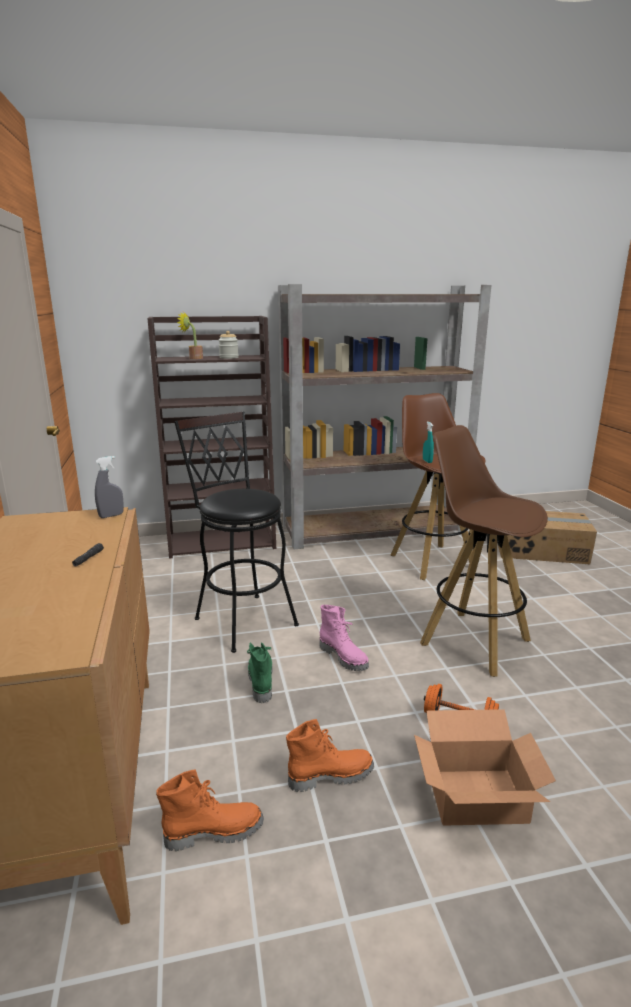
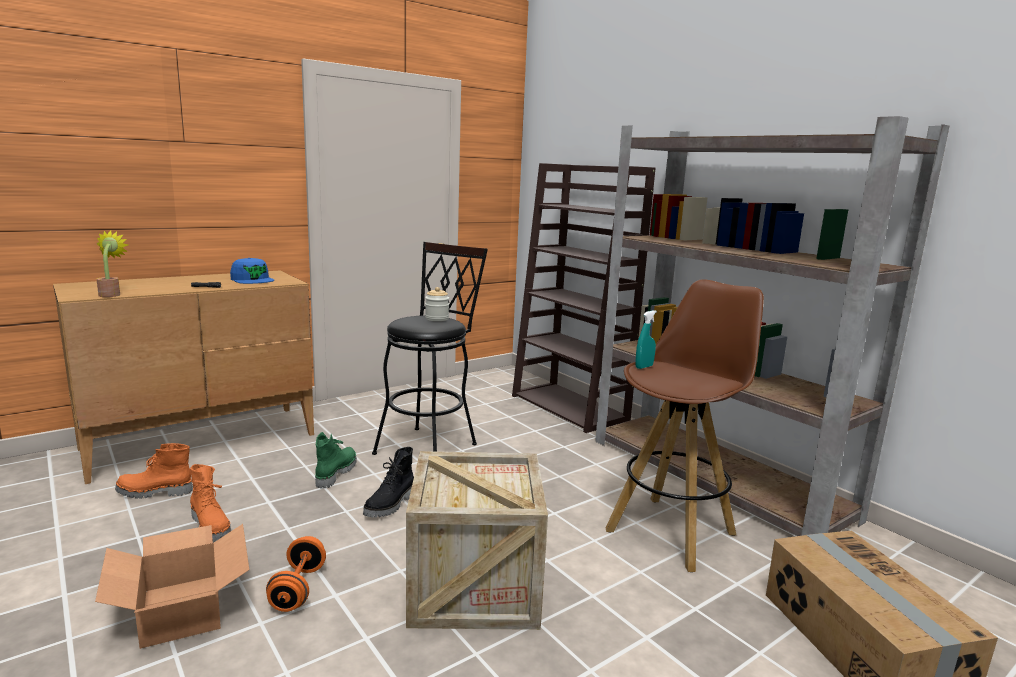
camera: 65 degrees right, 5 degrees down
grey spray bottle [95,456,124,518] -> none
orange boot [156,769,264,851] -> orange boot turned 120 degrees clockwise [115,443,193,499]
potted plant [177,312,203,359] -> potted plant moved to [96,230,128,297]
jar [219,331,239,359] -> jar moved to [425,287,449,321]
green boot [247,642,273,703] -> green boot turned 45 degrees counterclockwise [315,432,357,488]
pink boot [319,605,369,671] -> black boot [363,447,414,517]
brown stool [420,425,548,677] -> crate [406,451,548,630]
none -> blue cap [230,258,274,284]

